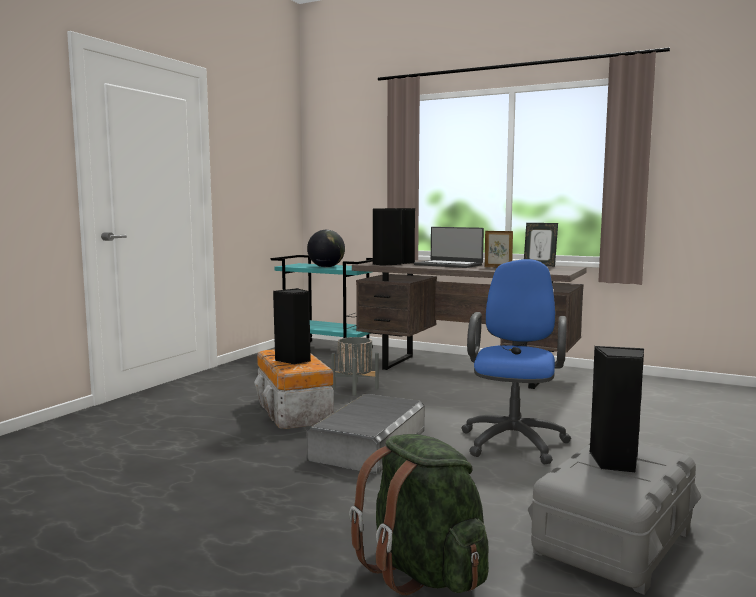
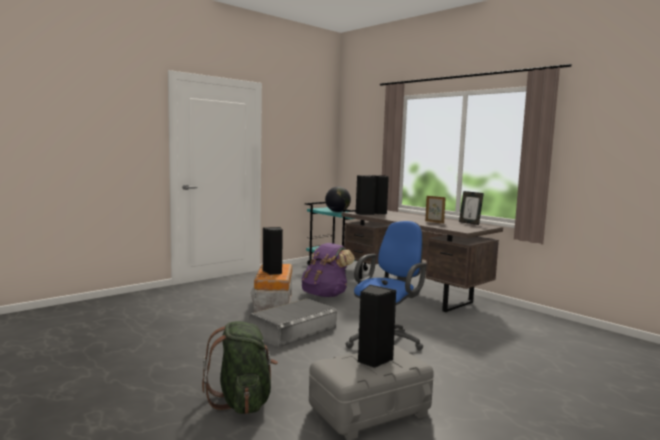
camera: 20 degrees right, 0 degrees up
grey planter [331,337,379,396] -> purple backpack [302,243,355,297]
laptop [414,227,484,268] -> none

